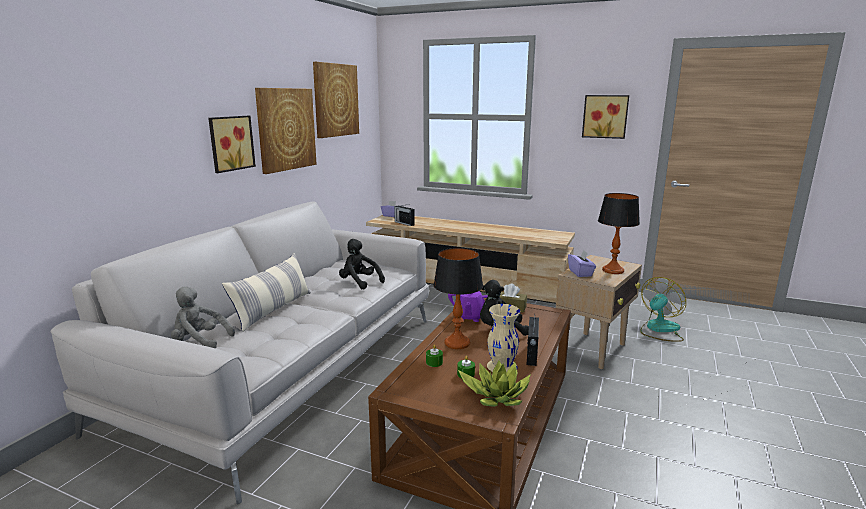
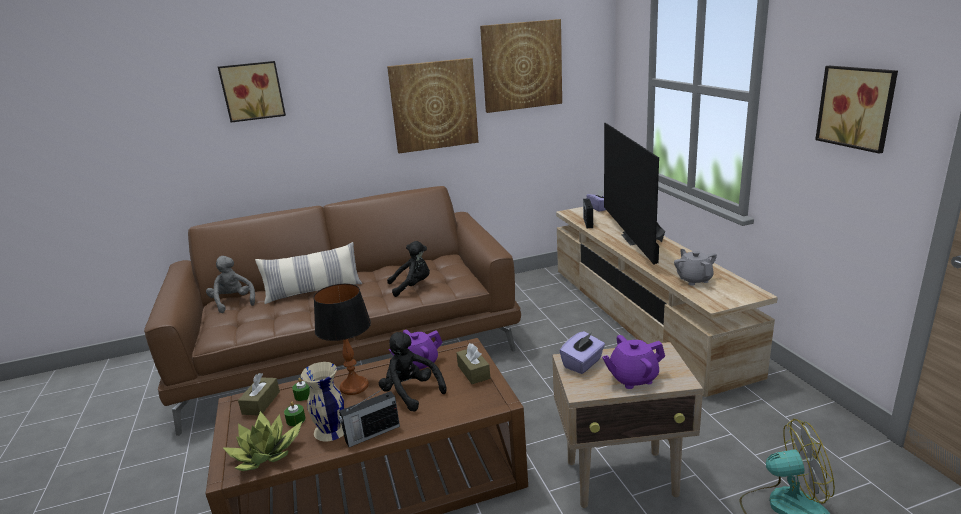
camera: 50 degrees right, 5 degrees up
grey sofa [51,201,429,505] -> brown sofa [144,186,521,436]
picture [208,116,256,173] -> picture moved to [218,61,286,123]
black plush toy [339,239,385,289] -> black plush toy turned 75 degrees clockwise [387,241,430,297]
table lamp [598,193,640,274] -> purple teapot [602,335,665,389]
none -> brown tissue box [238,373,280,415]
none -> television [604,123,665,264]
none -> grey teapot [674,249,717,286]

